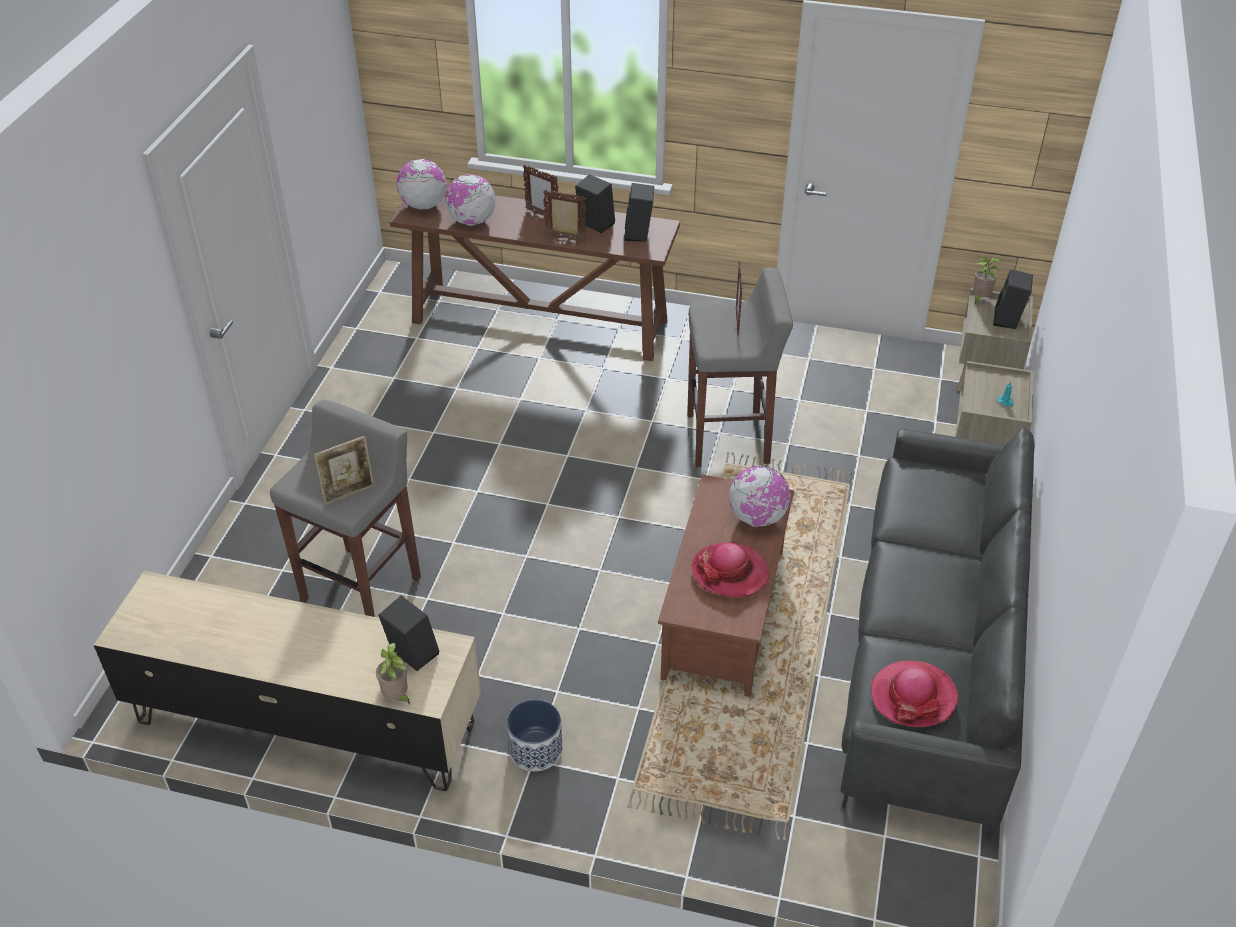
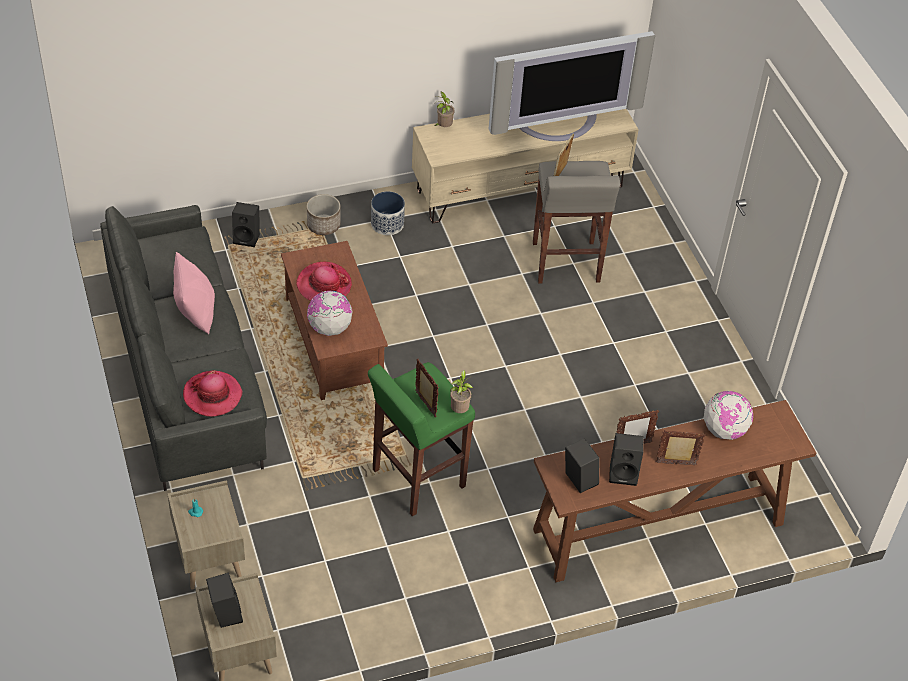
camera: 145 degrees right, 5 degrees up
black speaker [378,595,439,671] -> black speaker moved to [232,202,260,247]
globe [396,159,447,210] -> none
grey stool [687,268,793,467] -> green stool [368,362,475,516]
hat [871,661,958,727] -> hat moved to [183,370,243,417]
potted plant [973,257,1001,304] -> potted plant moved to [450,370,473,413]
none -> pink pillow [173,252,215,334]
none -> planter [307,194,341,235]
none -> television [489,31,655,141]

